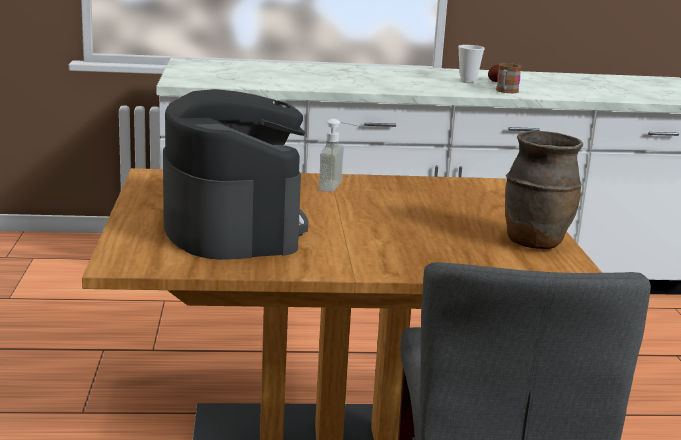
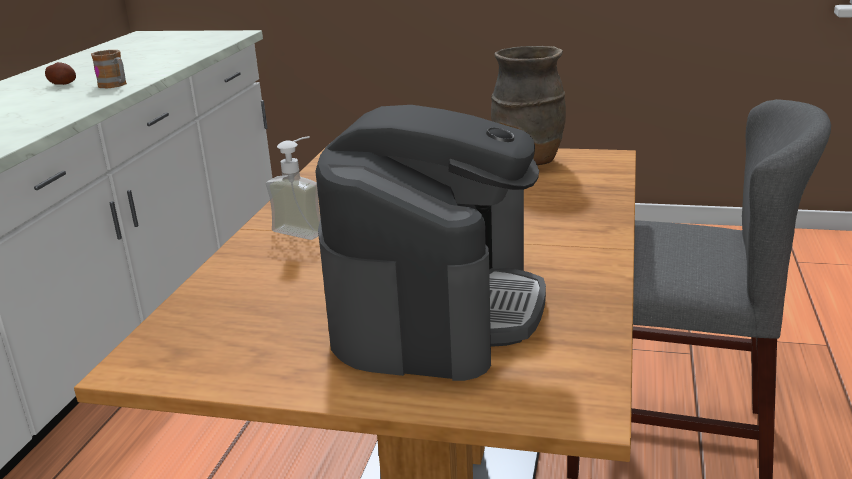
camera: 70 degrees left, 5 degrees up
coffee machine [163,89,308,260] -> coffee machine turned 105 degrees clockwise [315,105,546,381]
cup [458,45,485,84] -> none

